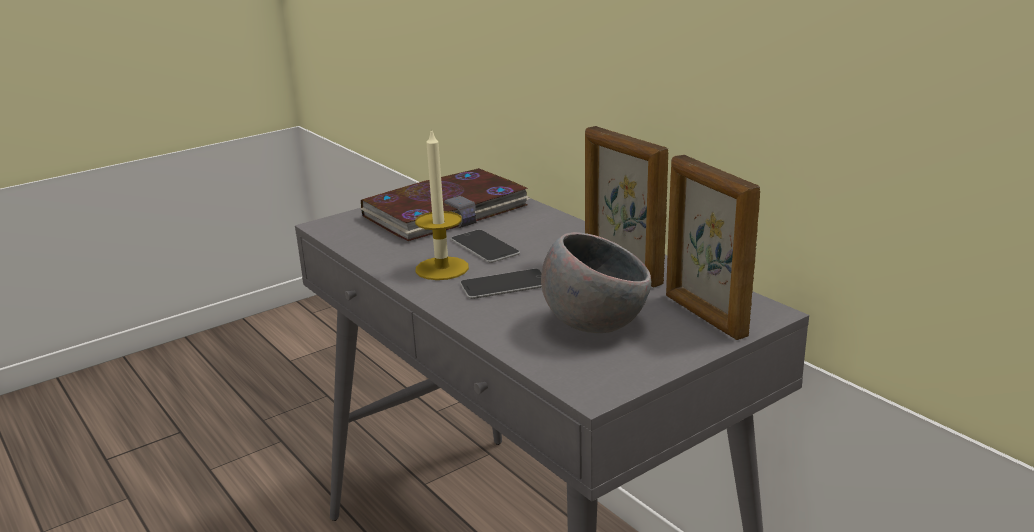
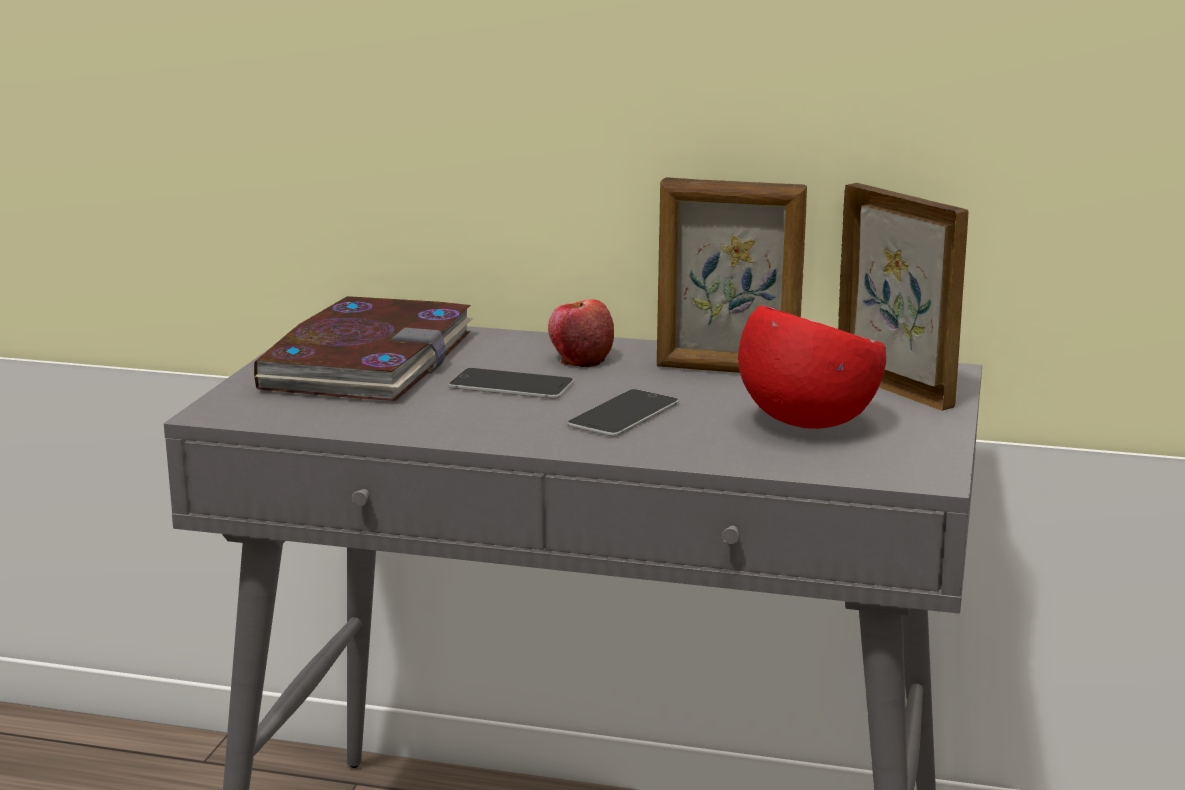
camera: 40 degrees left, 5 degrees down
candle [415,128,469,280] -> none
grey bowl [541,232,651,333] -> red bowl [738,305,886,429]
picture frame [666,155,760,340] -> picture frame turned 150 degrees counterclockwise [838,183,969,411]
none -> apple [548,299,614,367]

